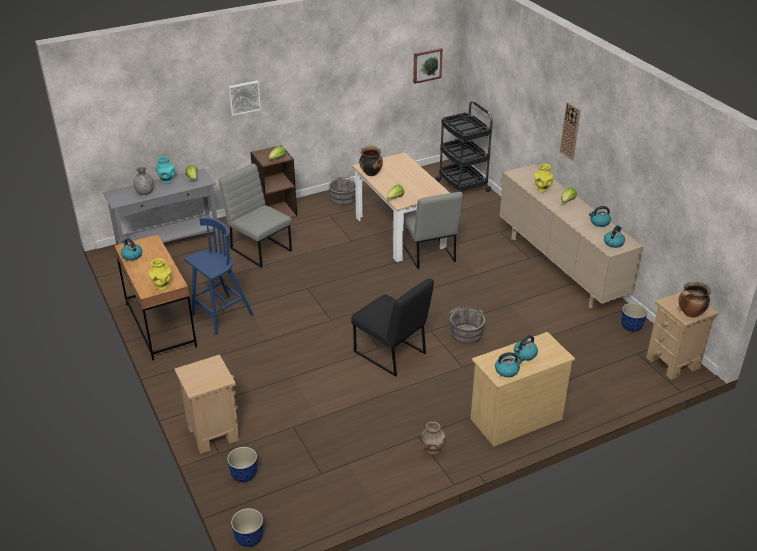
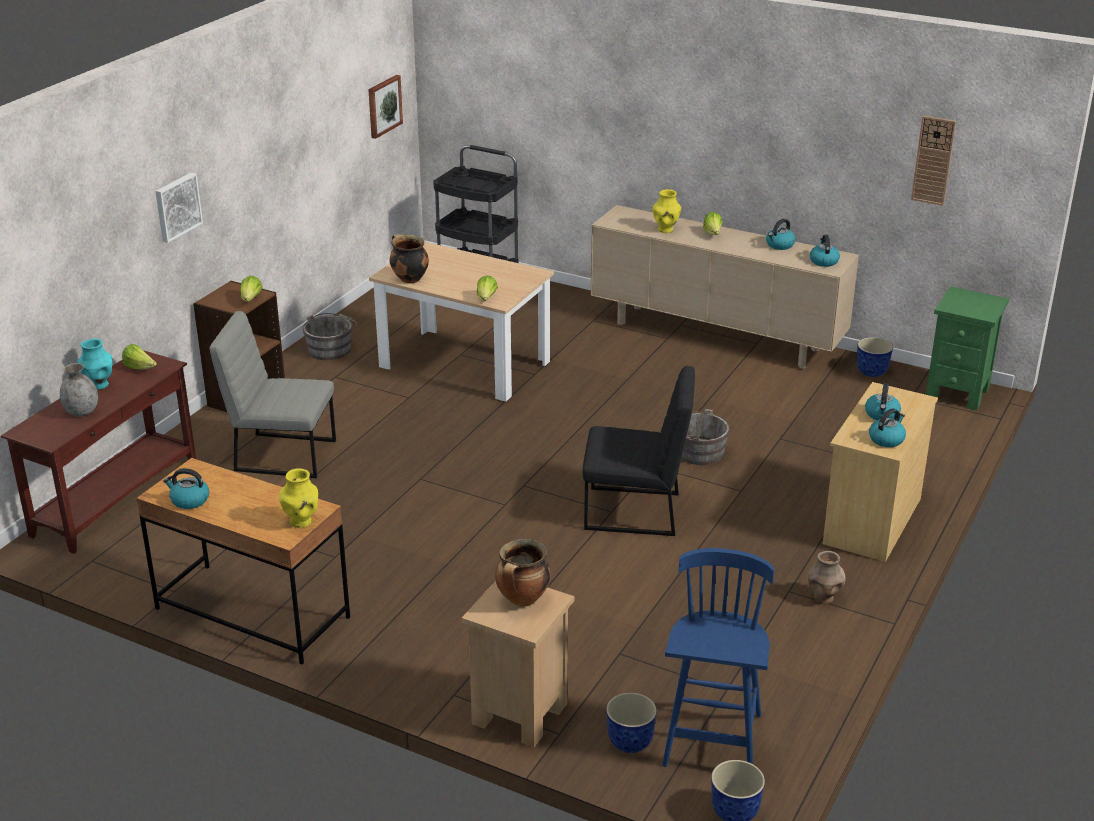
camera: 35 degrees left, 5 degrees down
grey console table [103,169,218,245] -> brown console table [1,350,196,554]
blue stool [184,217,254,335] -> blue stool moved to [662,548,774,767]
grey chair [403,192,463,269] -> none
wall clock [560,102,581,161] -> wall clock moved to [911,116,956,206]
beige nightstand [646,292,719,380] -> green nightstand [926,286,1009,411]
cooking pot [678,282,711,317] -> cooking pot moved to [495,539,551,607]

